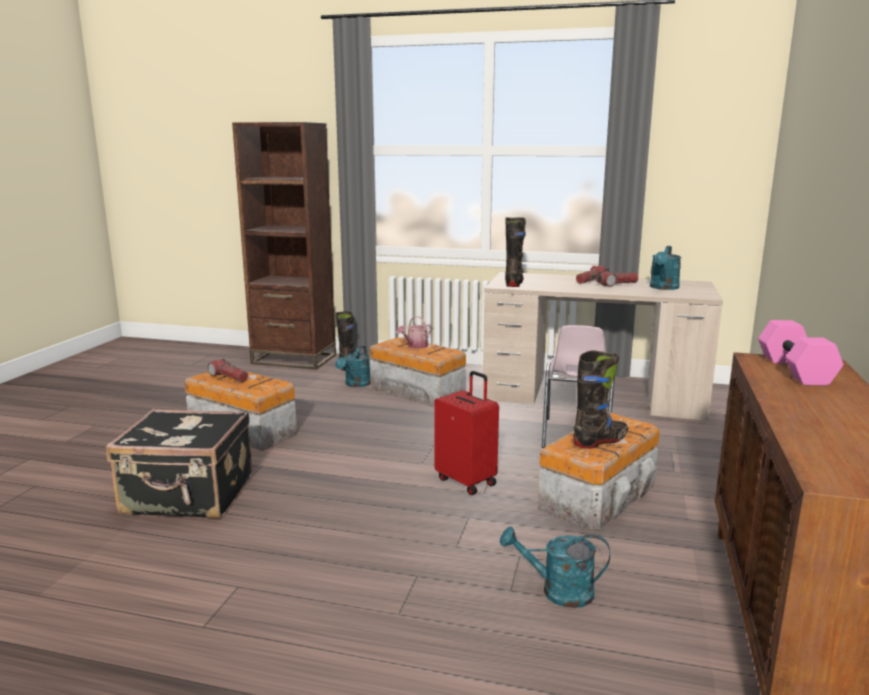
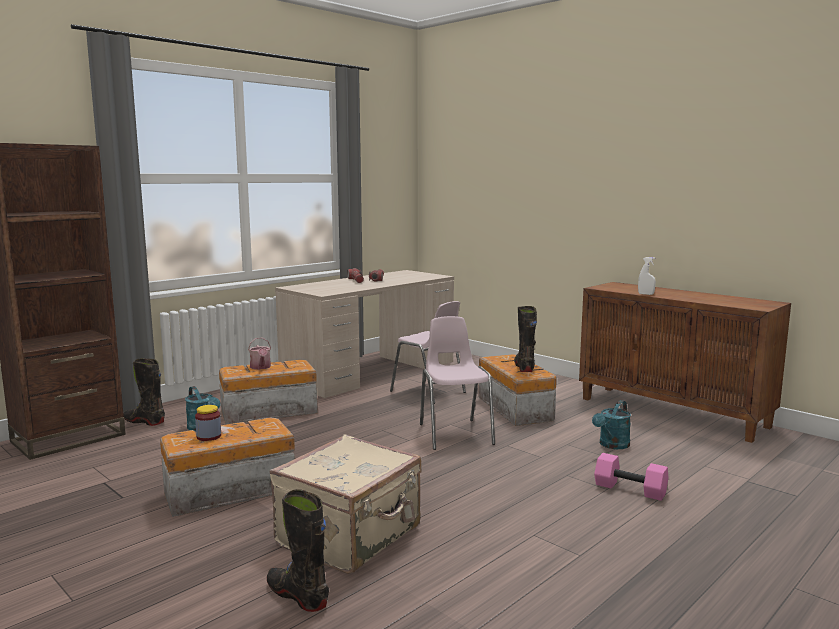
camera: 60 degrees left, 5 degrees down
black suitcase [106,409,253,518] -> beige suitcase [270,434,421,574]
flashlight [208,358,248,382] -> jar [195,405,221,441]
red suitcase [434,371,499,495] -> pink chair [420,316,495,450]
black boot [505,217,526,287] -> black boot moved to [267,489,329,612]
turquoise watering can [650,246,681,290] -> none
pink dumbbell [758,320,843,386] -> pink dumbbell moved to [594,453,669,501]
none -> white spray bottle [638,257,656,295]

